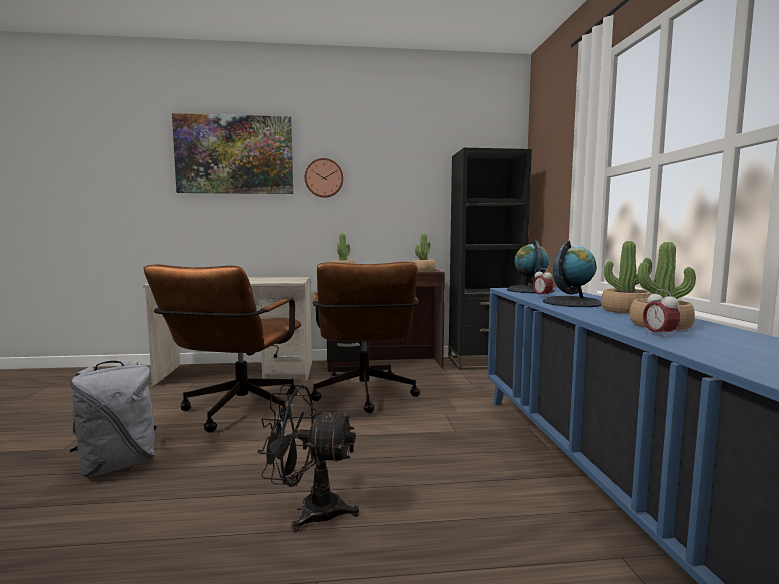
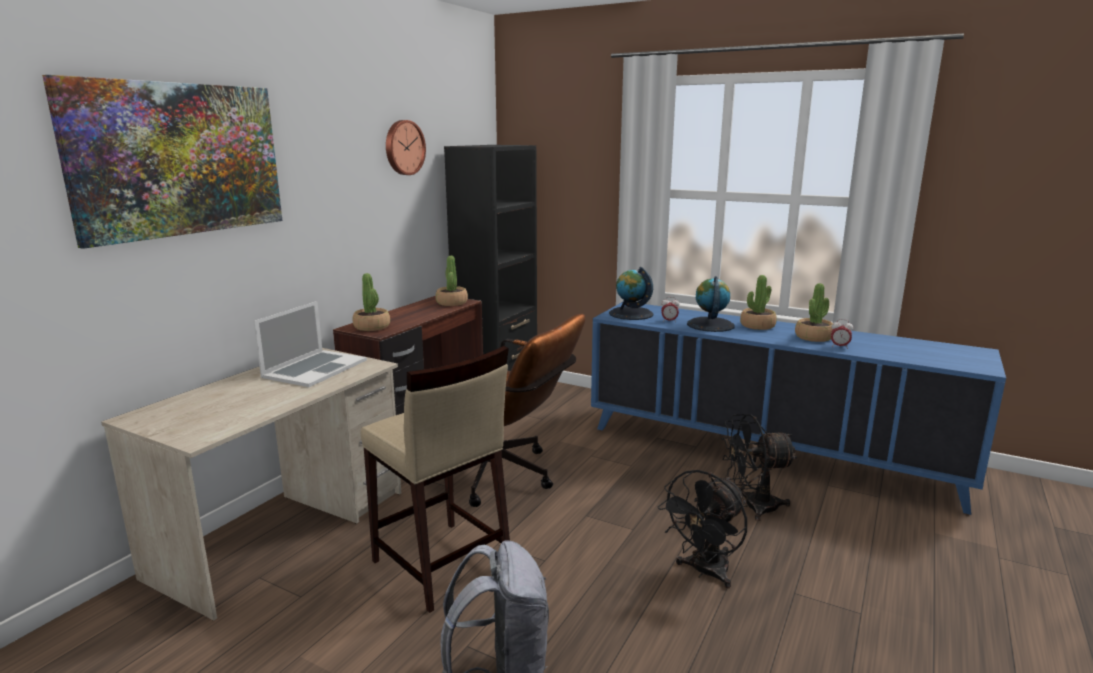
camera: 55 degrees left, 10 degrees up
brown office chair [144,264,301,433] -> beige stool [361,346,510,613]
wall clock [305,158,343,198] -> wall clock moved to [386,120,426,175]
none -> laptop [253,301,367,387]
none -> black fan [721,414,797,521]

